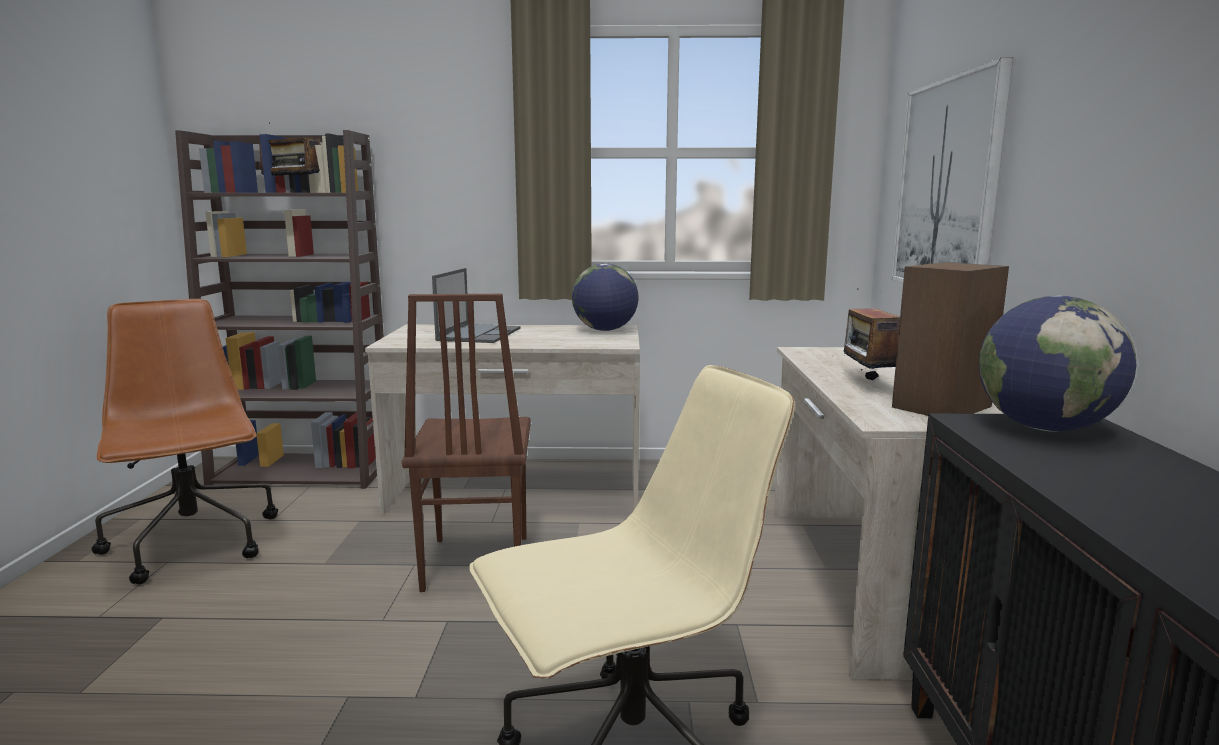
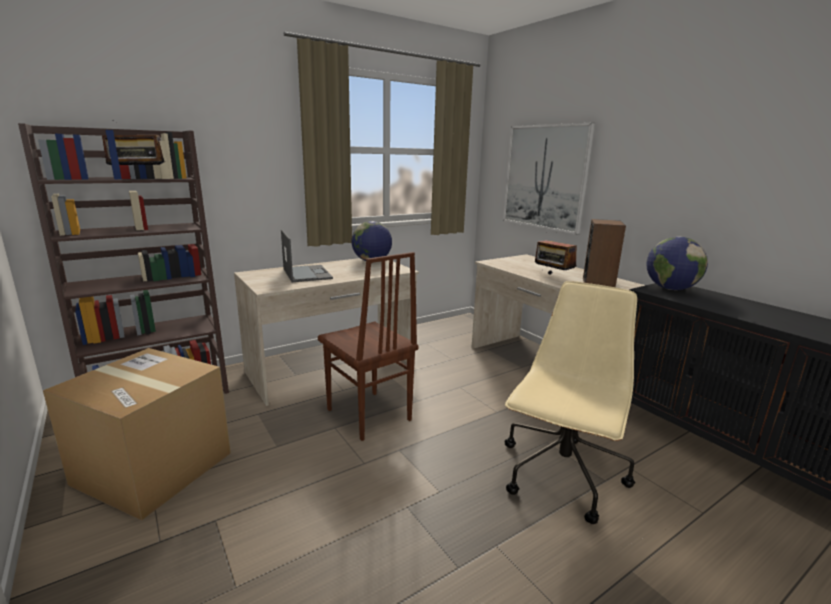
camera: 35 degrees left, 5 degrees up
brown office chair [91,299,278,584] -> cardboard box [43,348,231,521]

